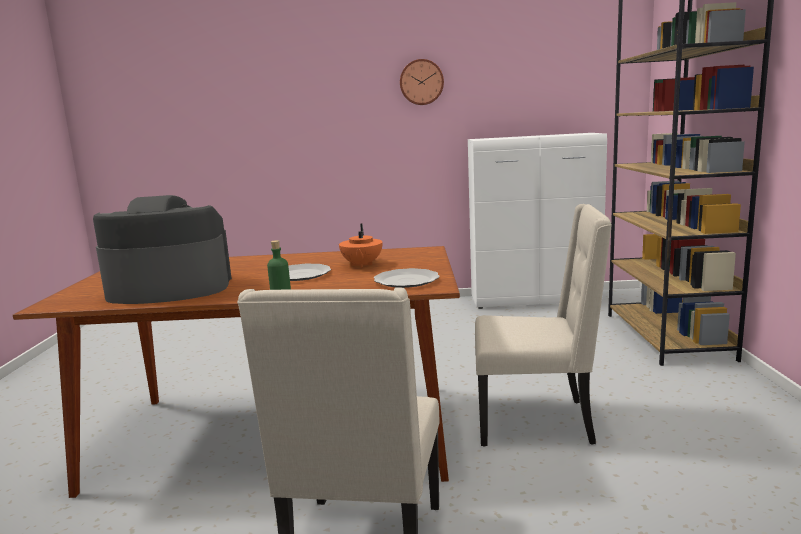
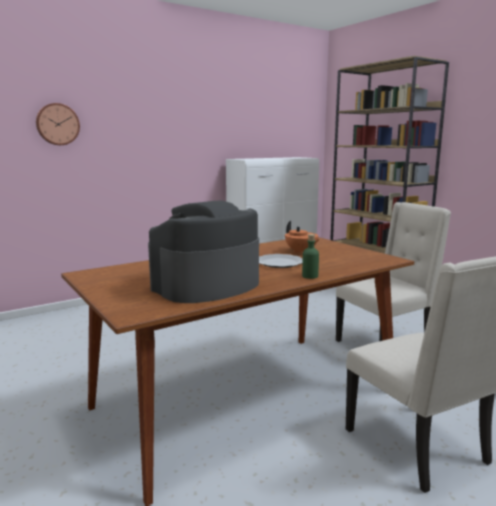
camera: 35 degrees left, 0 degrees up
plate [374,268,440,288] -> none
wall clock [400,59,444,105] -> wall clock moved to [36,103,80,145]

